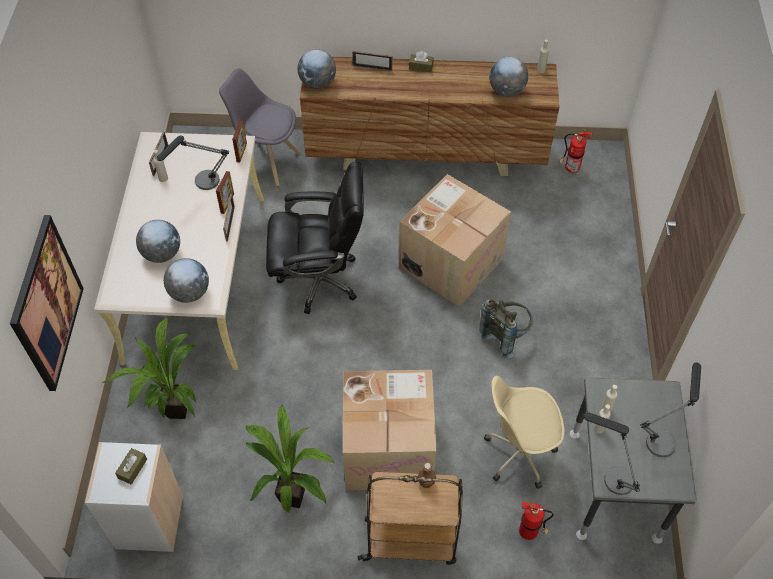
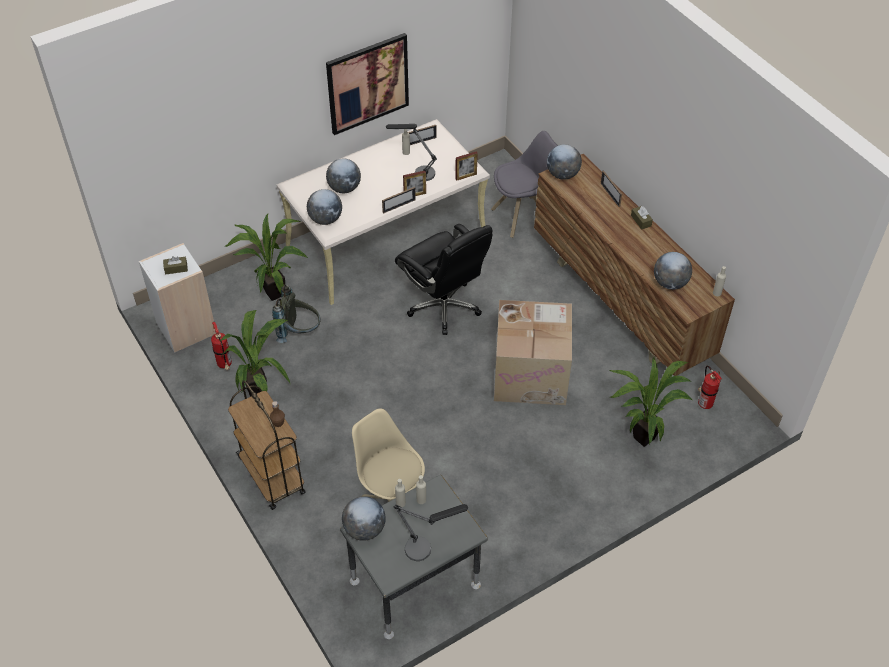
camera: 55 degrees right, 5 degrees down
picture [10,215,84,391] -> picture moved to [326,33,409,135]
grey chair [219,68,301,187] -> grey chair turned 75 degrees clockwise [491,131,558,238]
cardboard box [343,370,436,490] -> none
grey backpack [479,300,533,359] -> grey backpack moved to [272,284,321,343]
fire extinguisher [519,502,554,540] -> fire extinguisher moved to [211,322,232,370]
table lamp [584,412,640,495] -> globe [342,496,386,541]
none -> potted plant [610,358,692,447]

